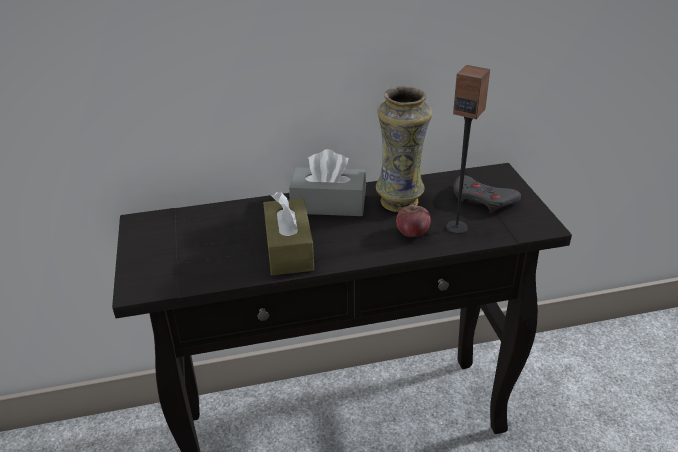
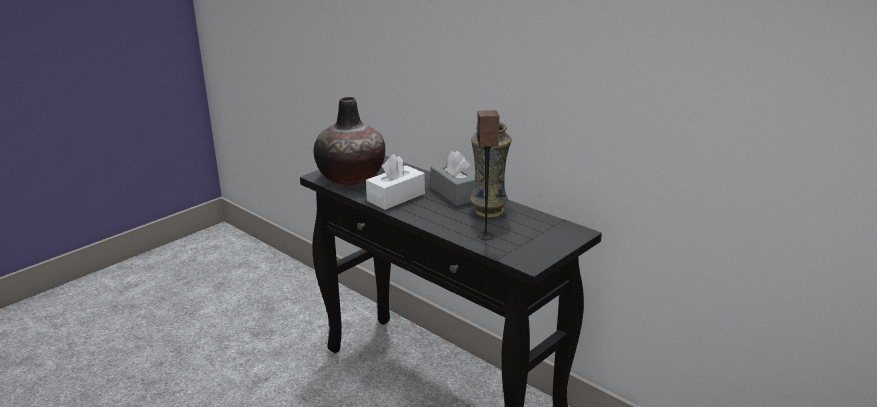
camera: 55 degrees right, 10 degrees down
brown tissue box [263,192,314,275] -> white tissue box [366,154,425,210]
apple [396,204,431,237] -> none
grey game controller [454,175,521,214] -> none
none -> vase [313,97,385,185]

